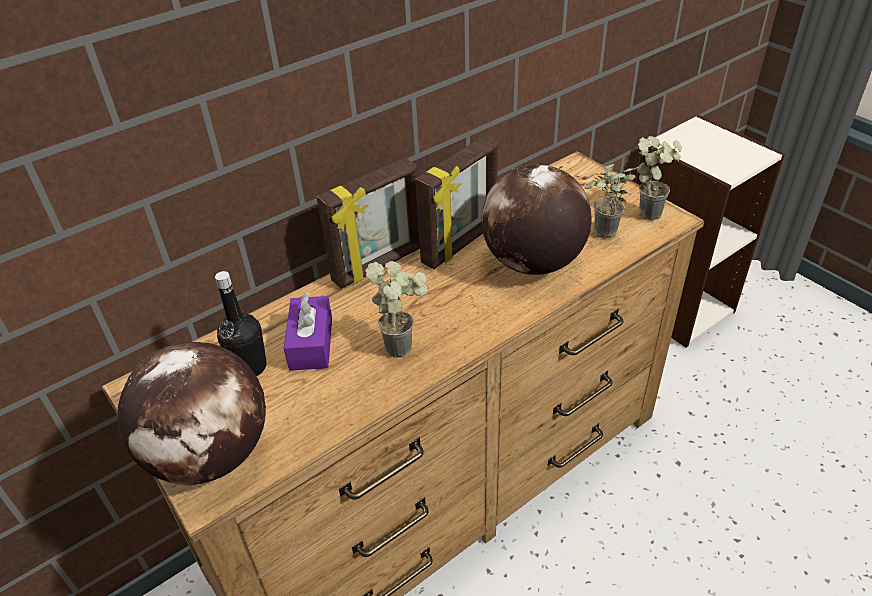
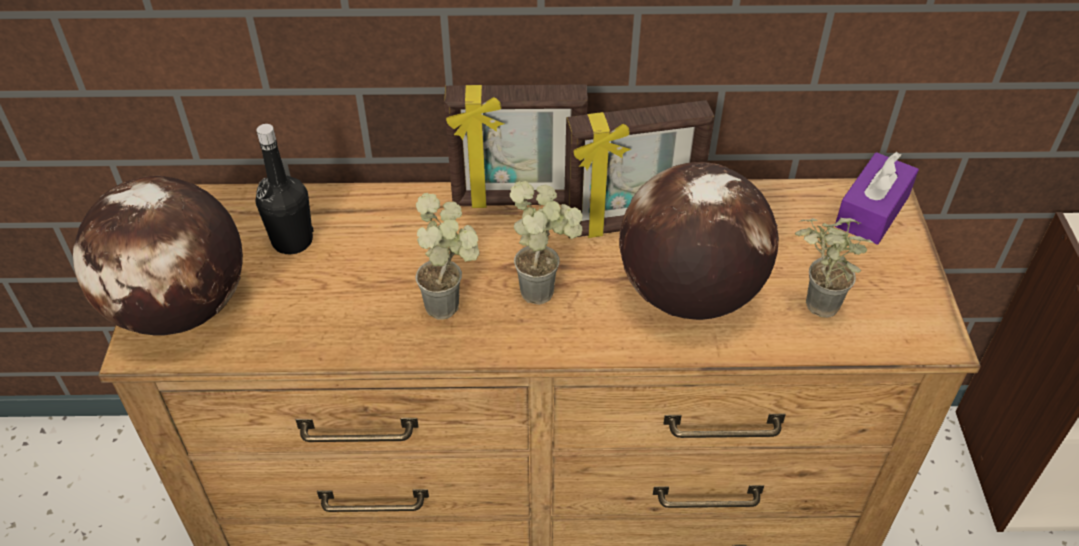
camera: 35 degrees right, 5 degrees up
purple tissue box [284,292,332,371] -> purple tissue box moved to [835,152,919,245]
potted plant [637,136,682,221] -> potted plant moved to [510,181,583,305]

